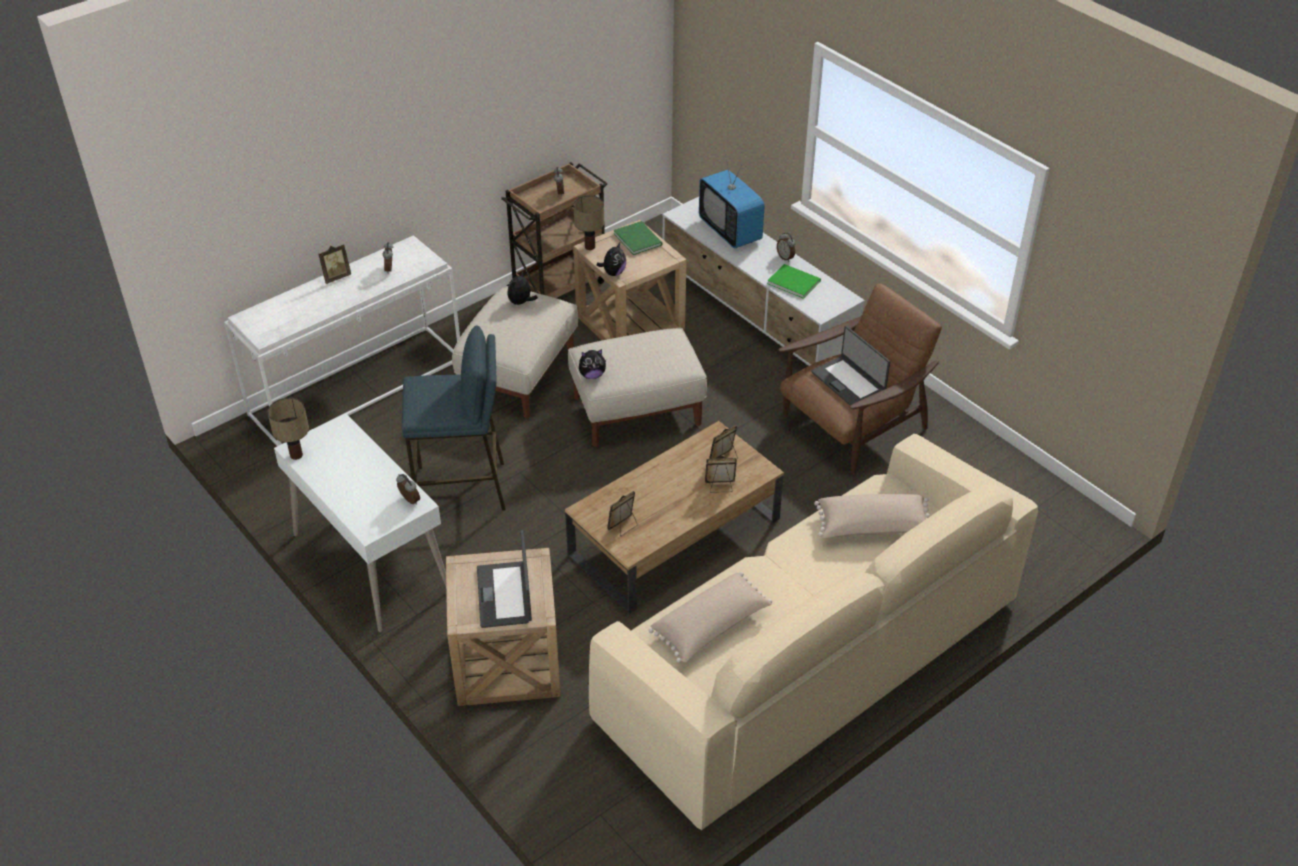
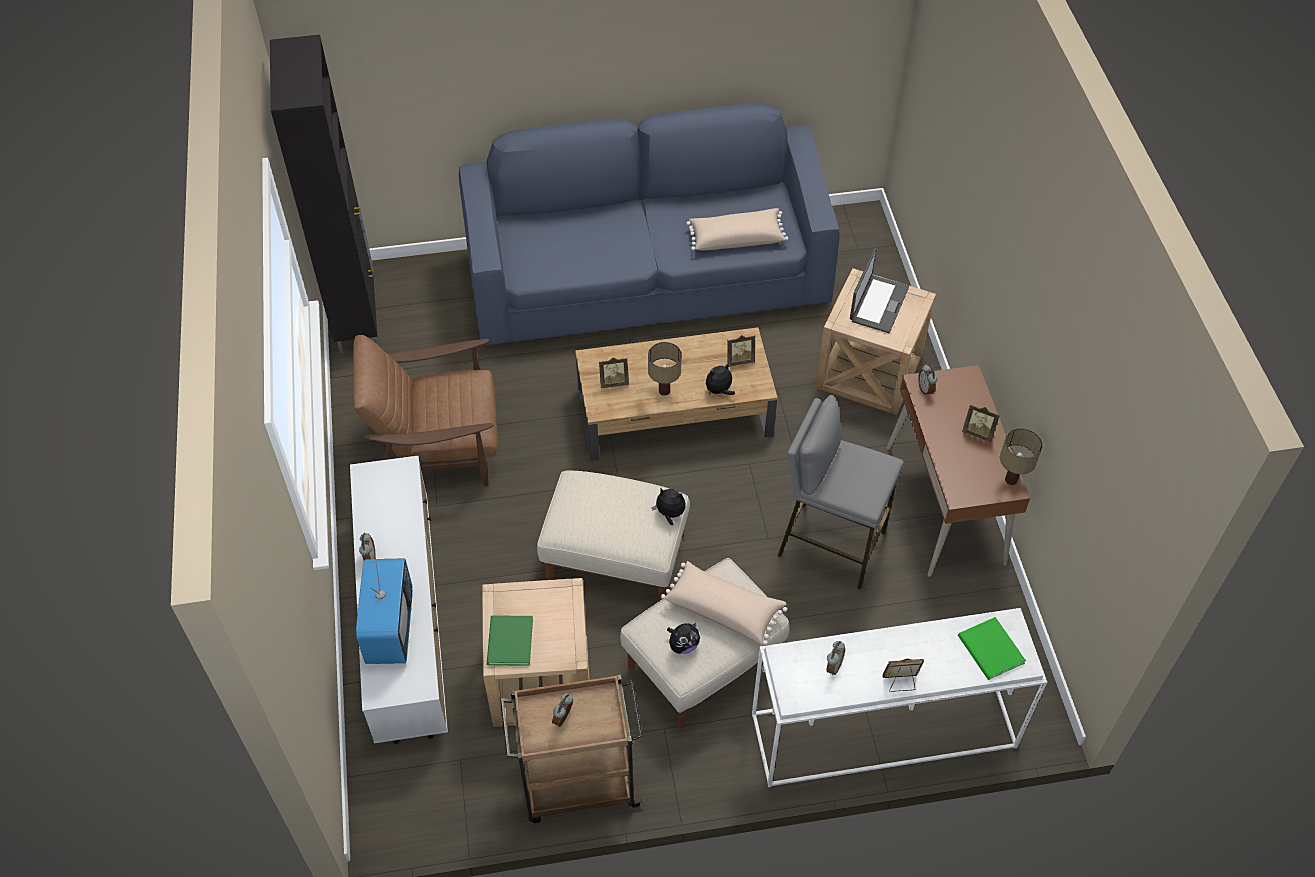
camera: 150 degrees left, 10 degrees up
white desk [274,413,446,632] -> brown desk [887,365,1030,577]
blue stool [402,325,506,511] -> grey stool [778,395,904,590]
table lamp [573,195,604,250] -> table lamp moved to [648,342,682,396]
beige sofa [589,434,1038,830] -> blue sofa [459,103,840,346]
plush toy [597,243,626,276] -> plush toy moved to [706,363,735,395]
picture frame [705,456,737,493] -> picture frame moved to [962,404,1000,442]
green book [767,264,821,299] -> green book moved to [958,617,1026,680]
laptop [811,326,890,406] -> none
beige pillow [814,494,930,538] -> beige pillow moved to [661,561,787,645]
none -> black cabinet [270,35,377,354]

